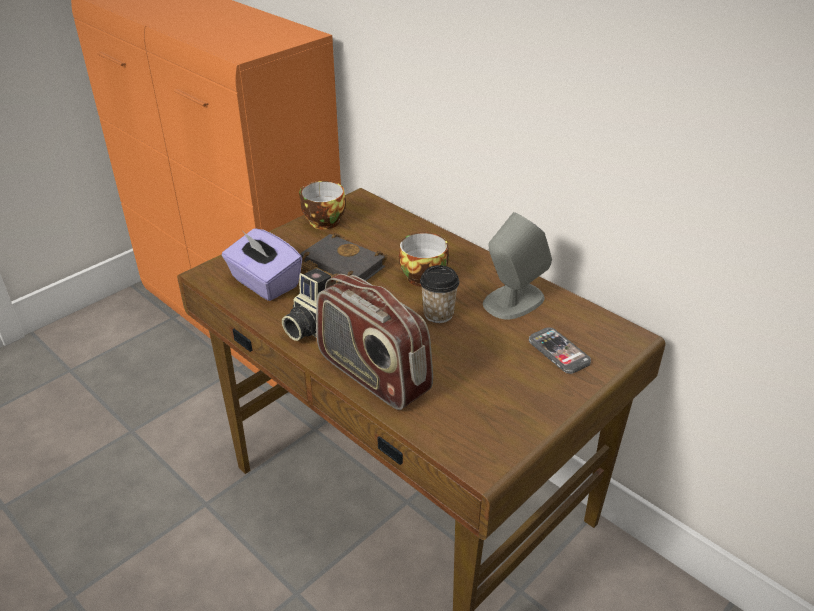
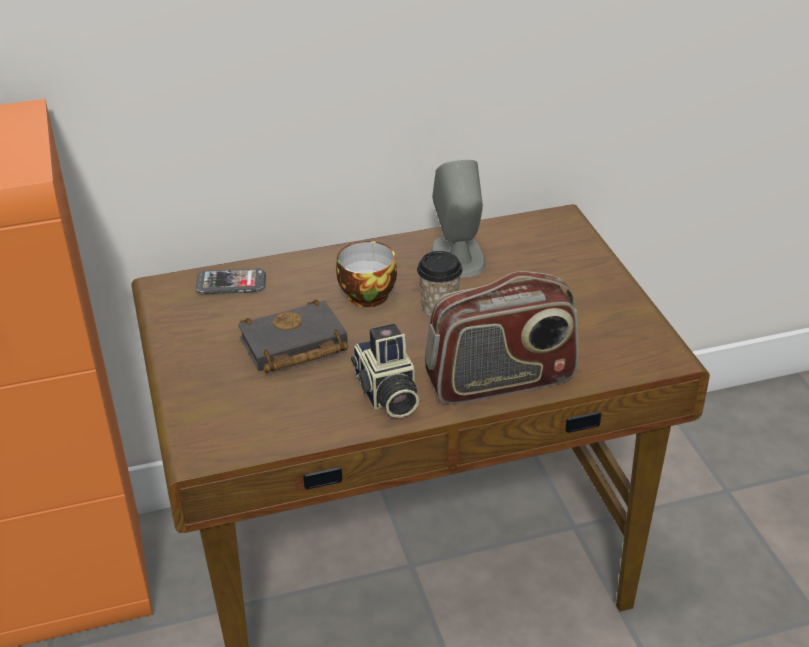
camera: 60 degrees left, 0 degrees up
purple tissue box [222,228,302,301] -> none
cup [299,181,346,230] -> none
phone [529,327,591,374] -> phone moved to [196,268,266,294]

